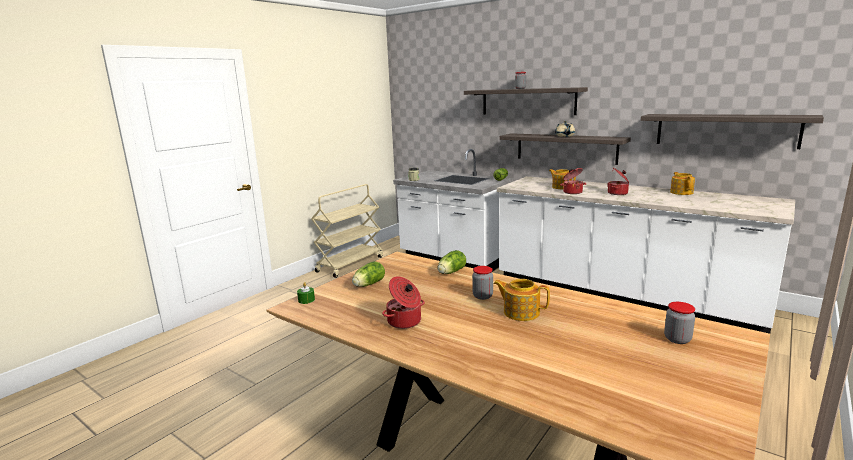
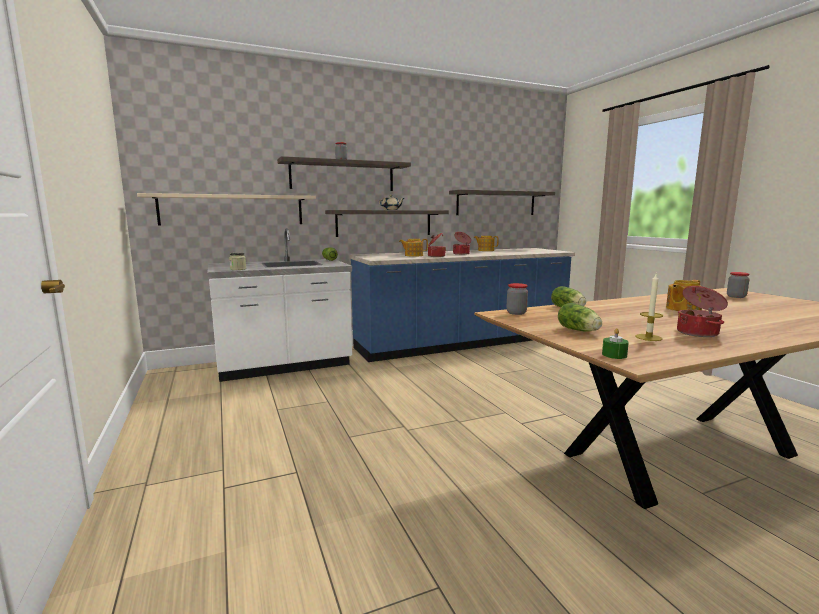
camera: 60 degrees left, 5 degrees down
beige cart [311,184,383,278] -> none
jar [472,266,493,300] -> jar moved to [507,283,528,315]
white counter [497,176,795,334] -> blue counter [350,248,575,362]
none -> beige shelf [137,193,316,226]
none -> candle [635,274,663,341]

